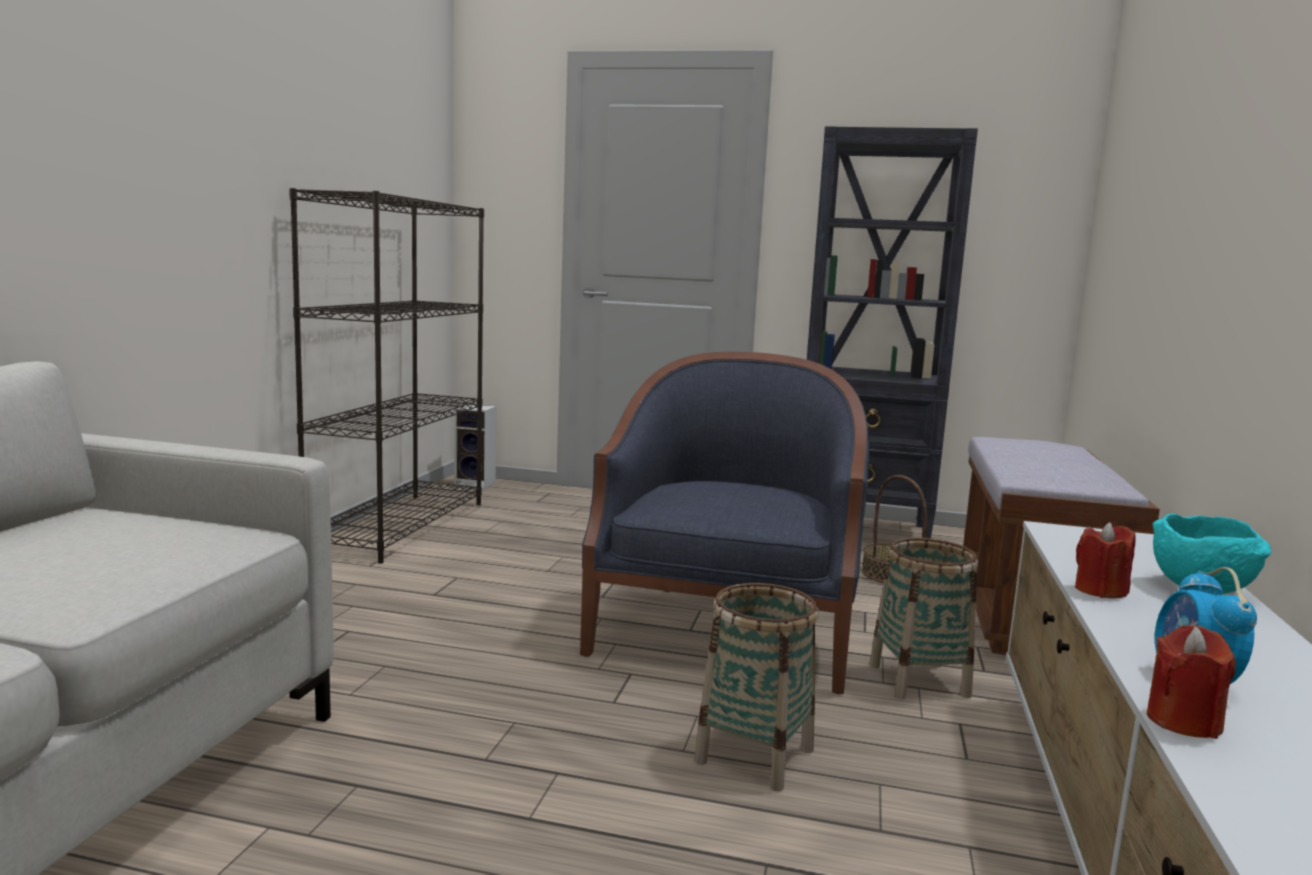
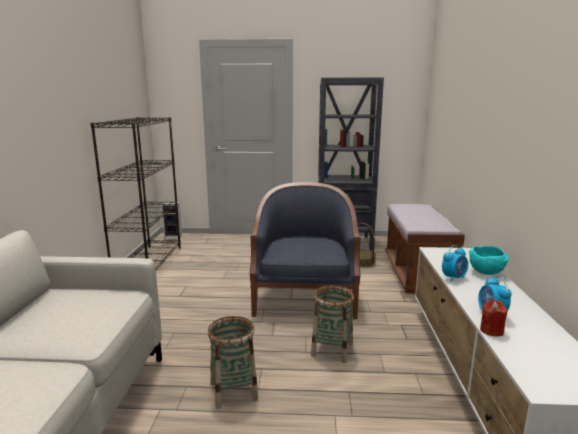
camera: 10 degrees left, 5 degrees up
basket [869,538,978,699] -> basket moved to [208,316,258,409]
red candle [1075,522,1136,598] -> alarm clock [442,245,468,282]

